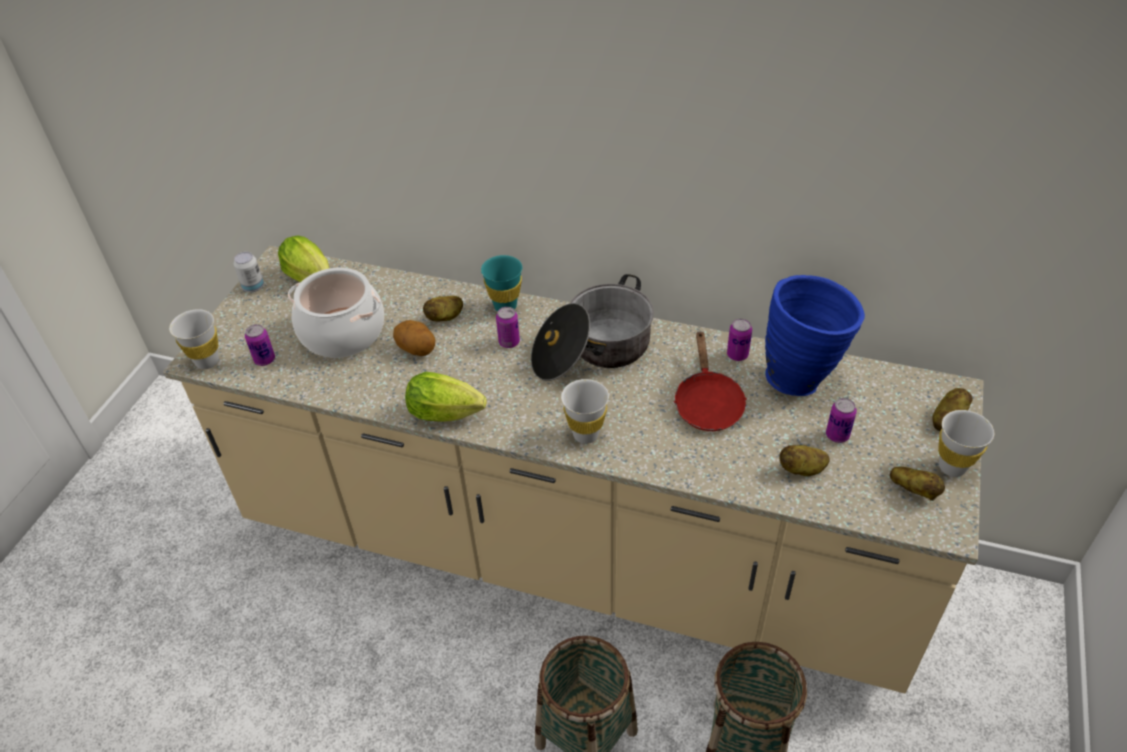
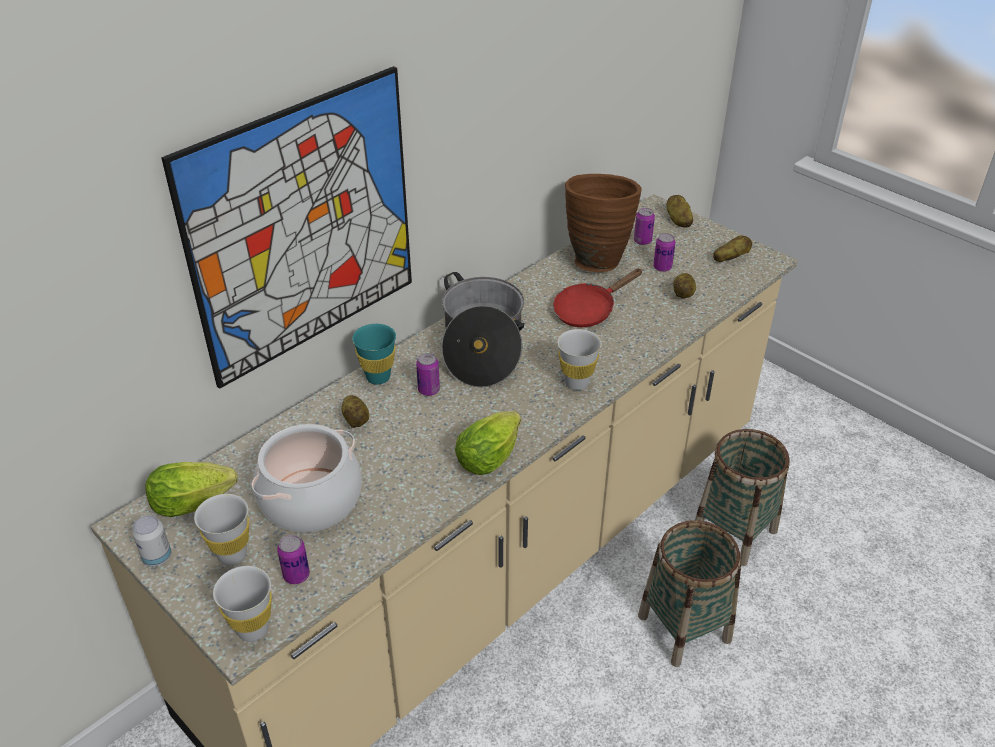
camera: 65 degrees left, 5 degrees down
potato [393,320,435,356] -> none
red frying pan [674,331,747,431] -> red frying pan turned 120 degrees clockwise [553,268,643,327]
can [727,319,752,361] -> can moved to [634,208,655,245]
blue vase [765,275,865,396] -> brown vase [565,174,642,272]
white cup [938,410,994,477] -> white cup moved to [194,494,249,566]
none -> picture [161,66,412,389]

